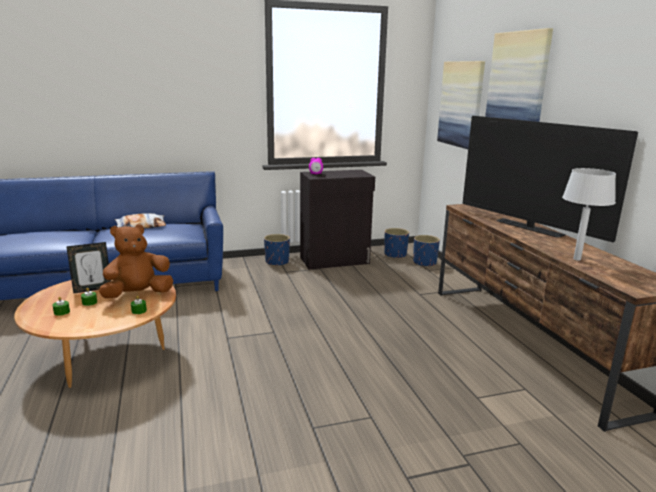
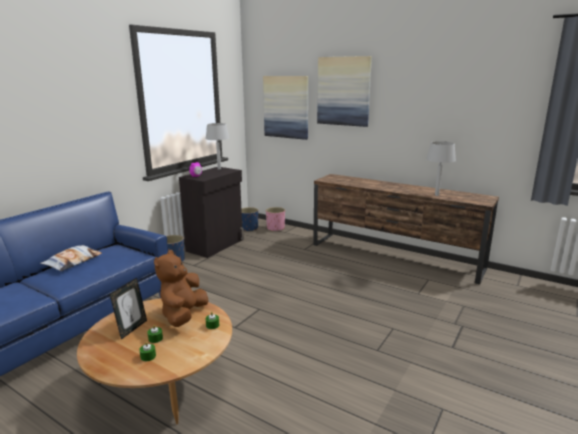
camera: 40 degrees left, 0 degrees up
blue planter [413,235,440,267] -> pink planter [266,207,285,231]
television [463,116,638,242] -> none
none -> grey table lamp [206,123,229,170]

